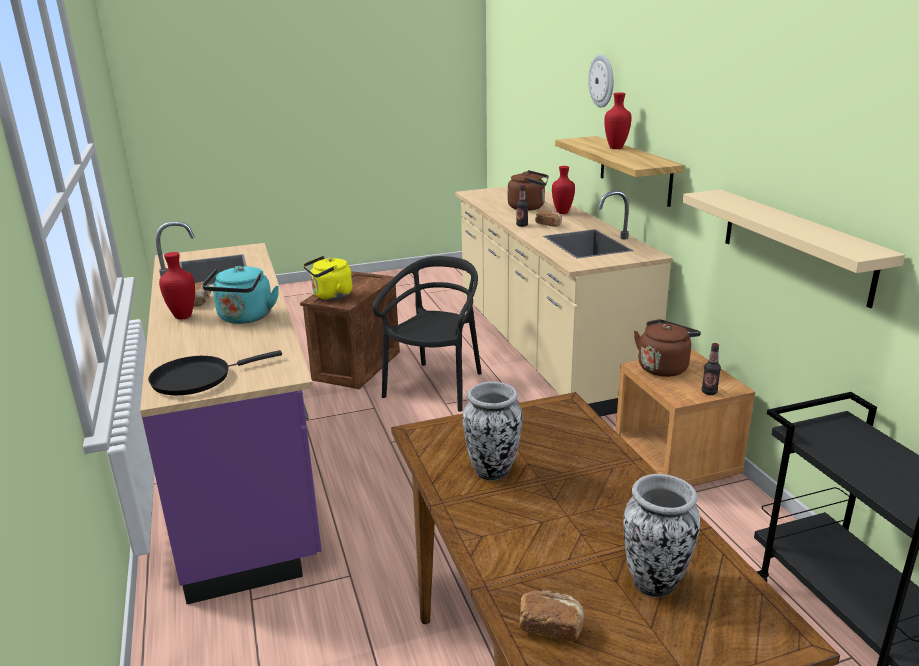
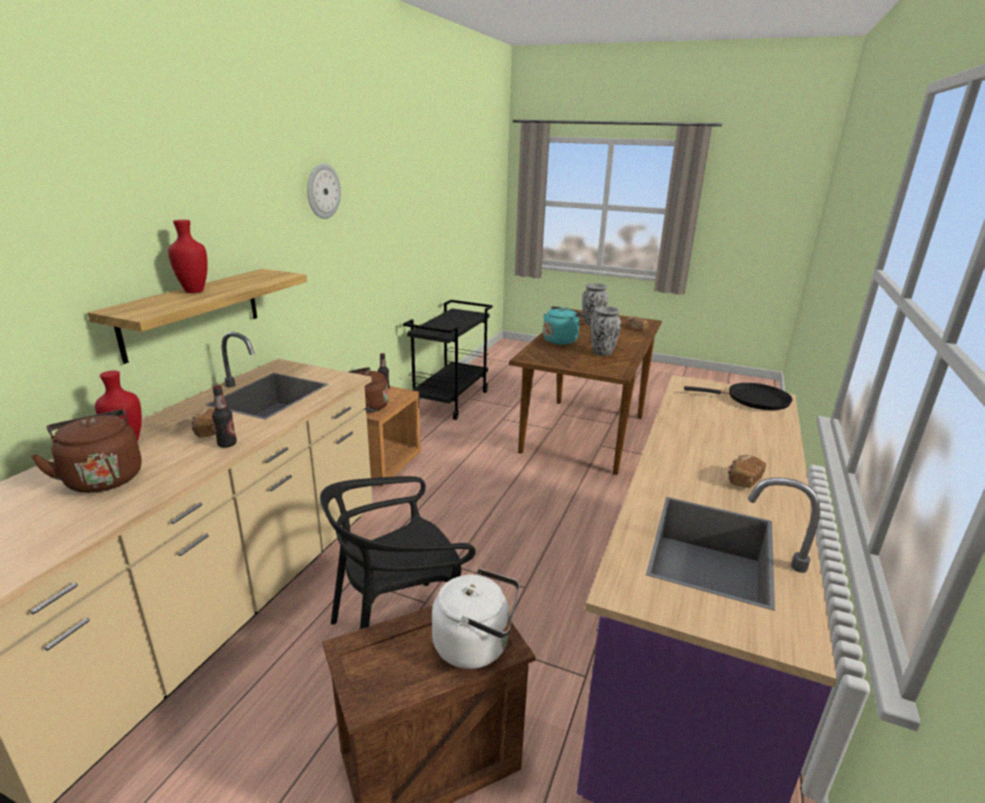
camera: 140 degrees left, 0 degrees up
red vase [159,252,195,320] -> none
turquoise kettle [202,266,279,324] -> turquoise kettle moved to [543,306,587,345]
yellow kettle [303,256,353,300] -> white kettle [432,569,519,669]
wall clock [588,54,614,108] -> wall clock moved to [307,163,341,219]
beige shelf [683,190,905,308] -> none

